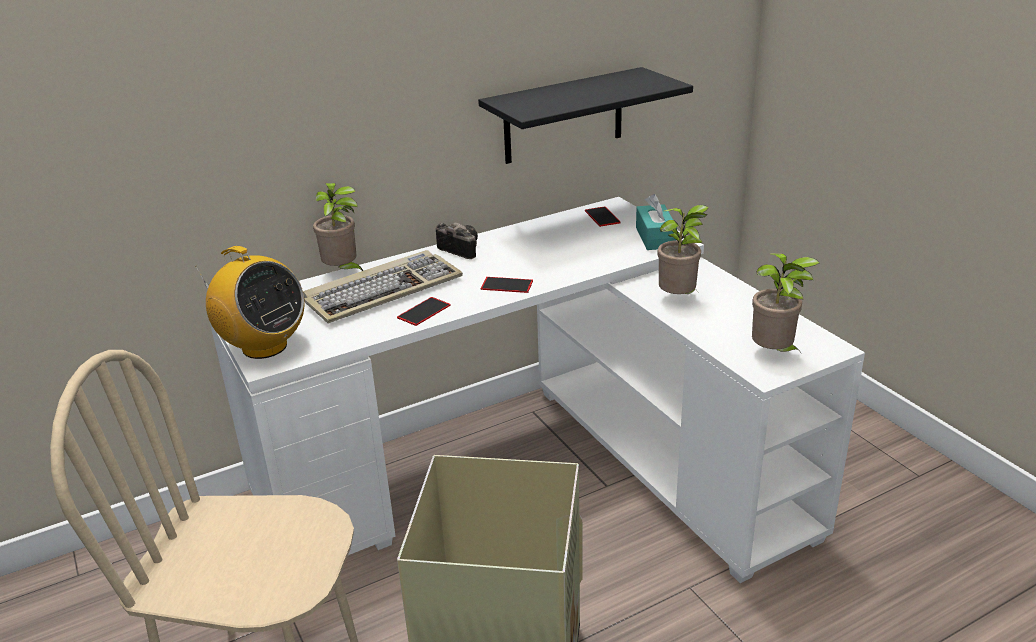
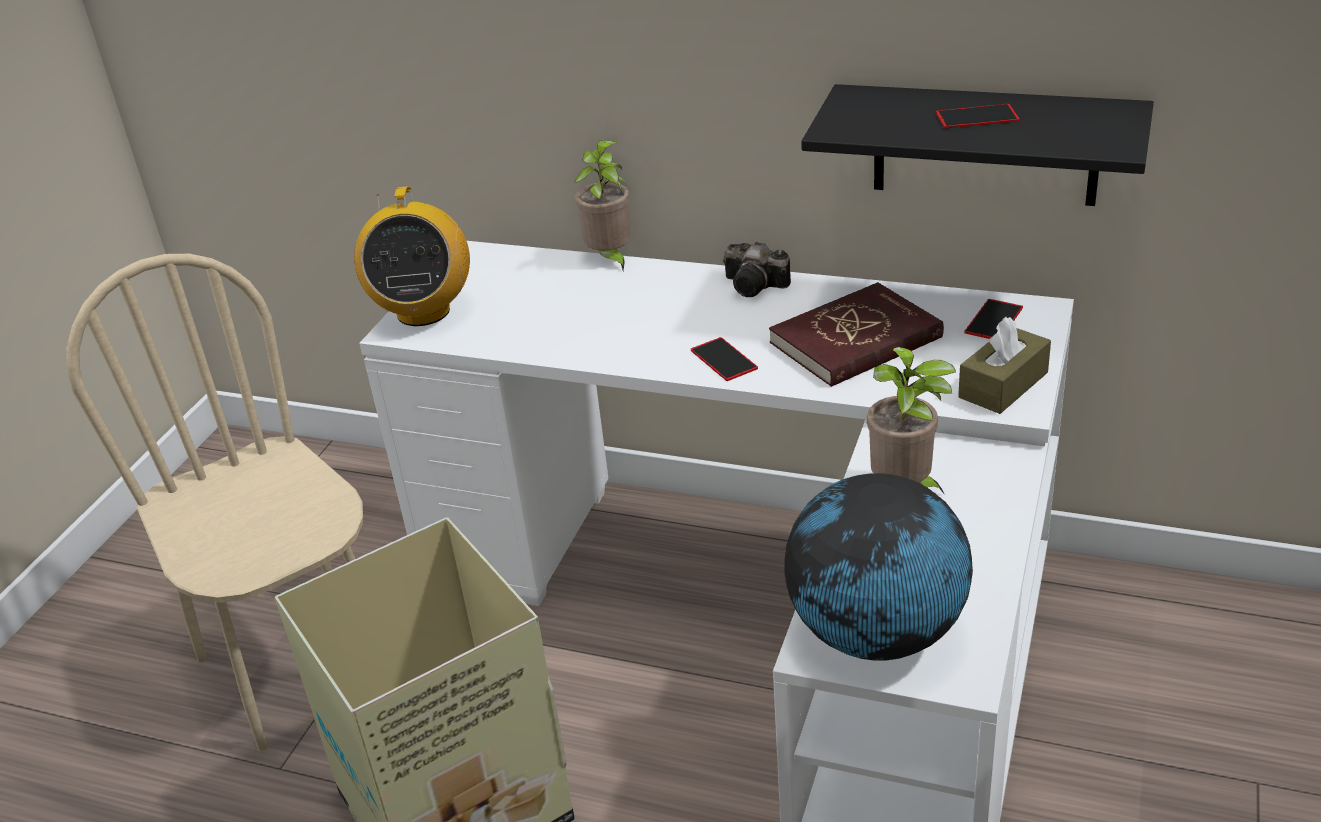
camera: 50 degrees right, 5 degrees up
keyboard [303,250,463,323] -> none
phone [397,297,451,326] -> phone moved to [936,104,1019,128]
camera [436,223,478,259] -> camera turned 120 degrees clockwise [723,242,791,297]
turquoise tissue box [636,194,677,250] -> brown tissue box [958,317,1051,414]
potted plant [752,253,820,354] -> globe [784,473,973,660]
none -> red book [769,282,944,387]

